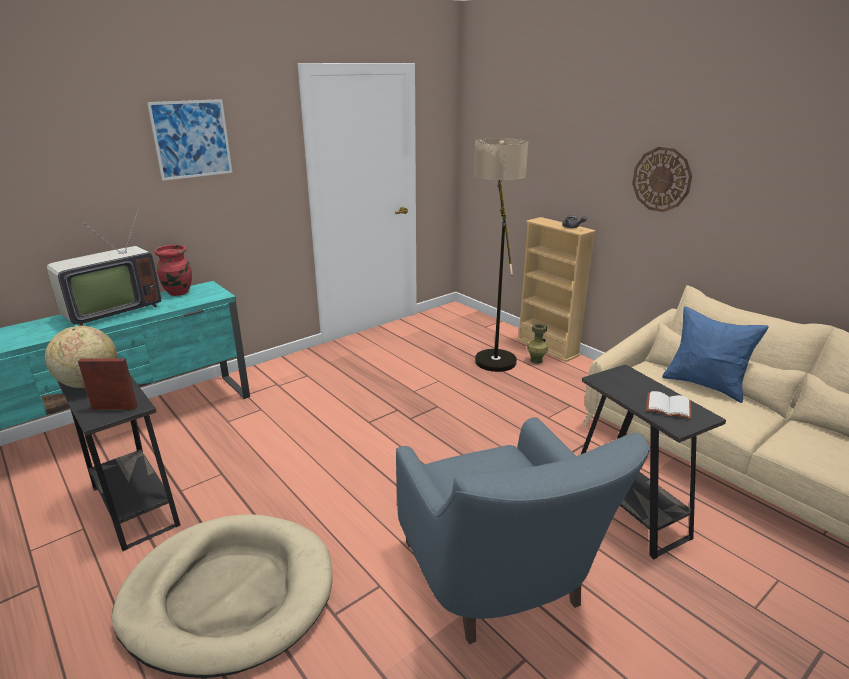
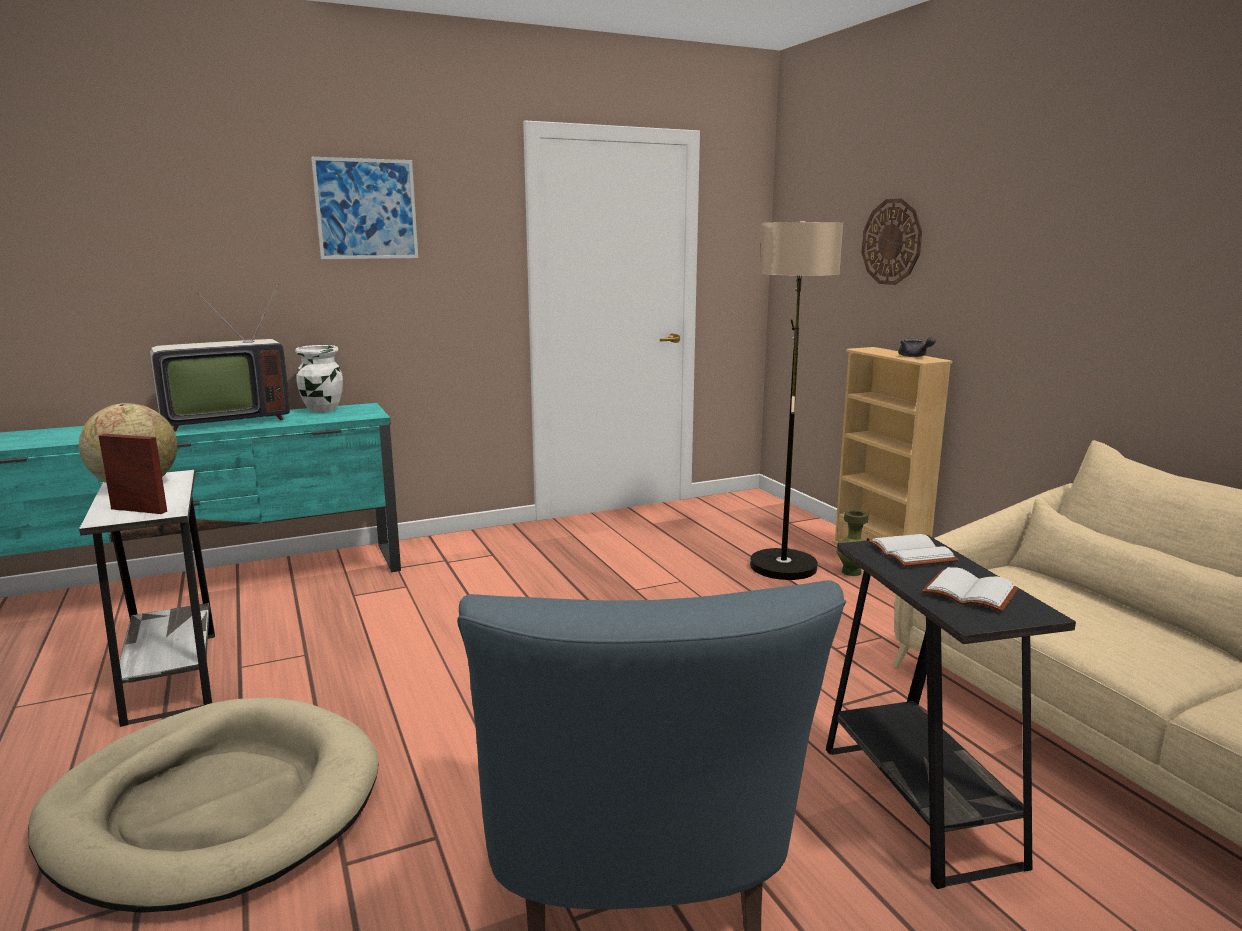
camera: 15 degrees right, 10 degrees down
black side table [57,375,180,551] -> white side table [79,470,215,727]
red vase [154,245,192,296] -> white vase [295,345,343,412]
wall clock [632,147,692,212] -> wall clock moved to [862,198,922,285]
blue pillow [662,307,769,403] -> none
none -> white book [868,534,958,567]

